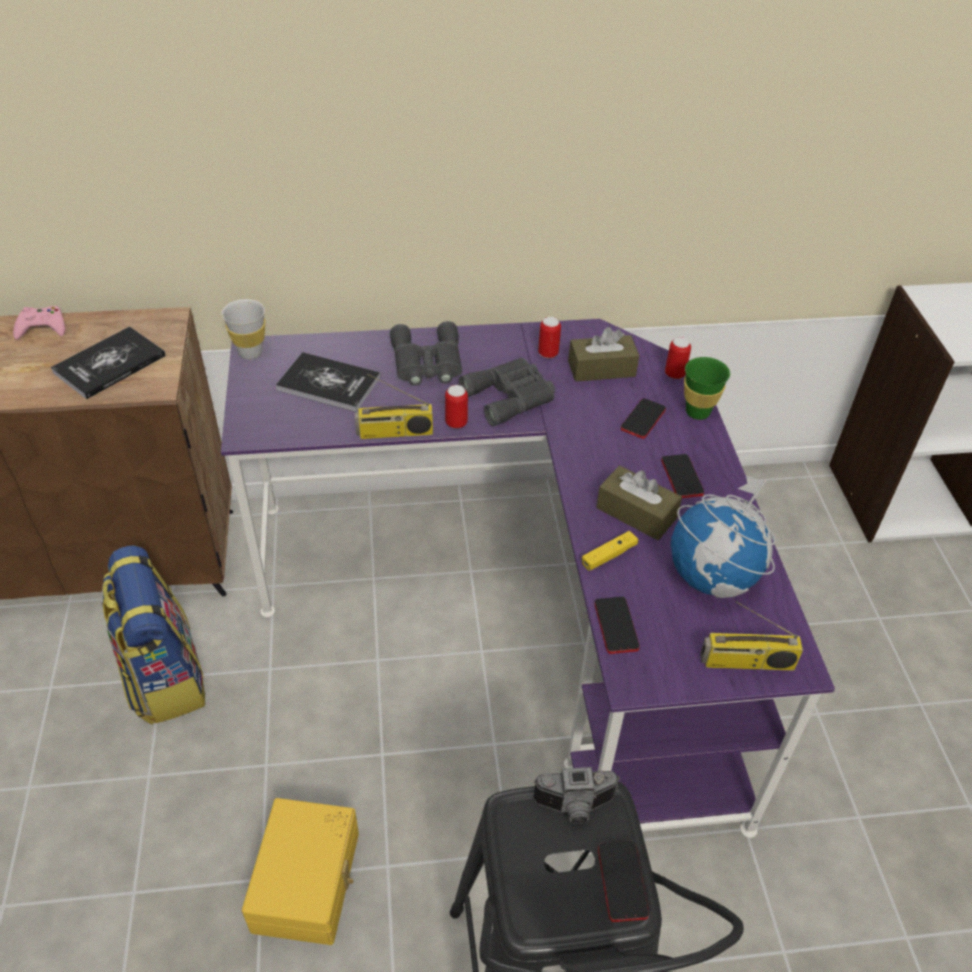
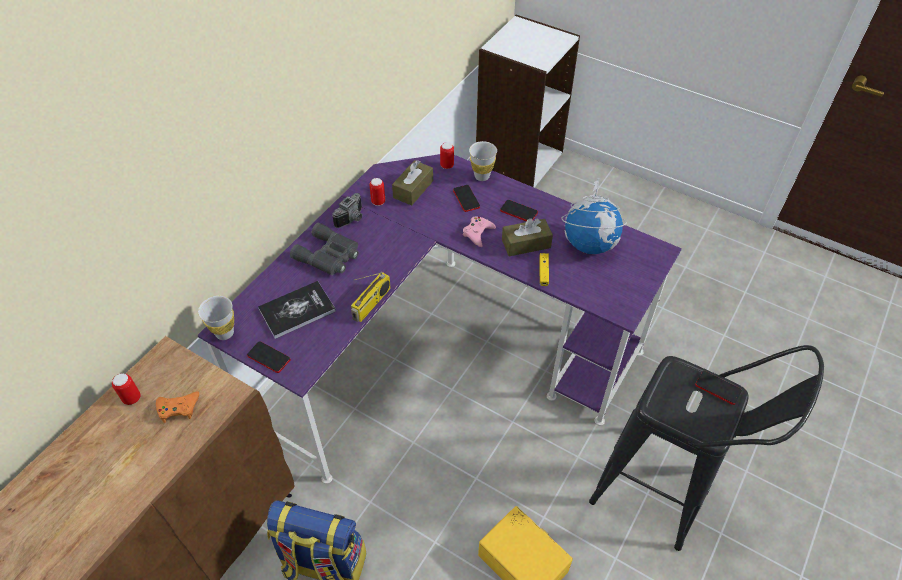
camera: 50 degrees left, 5 degrees up
pink game controller [13,306,65,340] -> pink game controller moved to [463,216,496,247]
book [51,326,166,399] -> orange game controller [156,391,199,423]
can [445,385,468,429] -> can moved to [112,373,141,405]
grey binoculars [459,358,555,426] -> none
camera [533,767,620,824] -> camera moved to [332,193,362,228]
phone [595,597,639,654] -> phone moved to [247,341,291,373]
green cup [684,357,730,420] -> white cup [469,141,497,181]
radio [700,601,803,671] -> none

